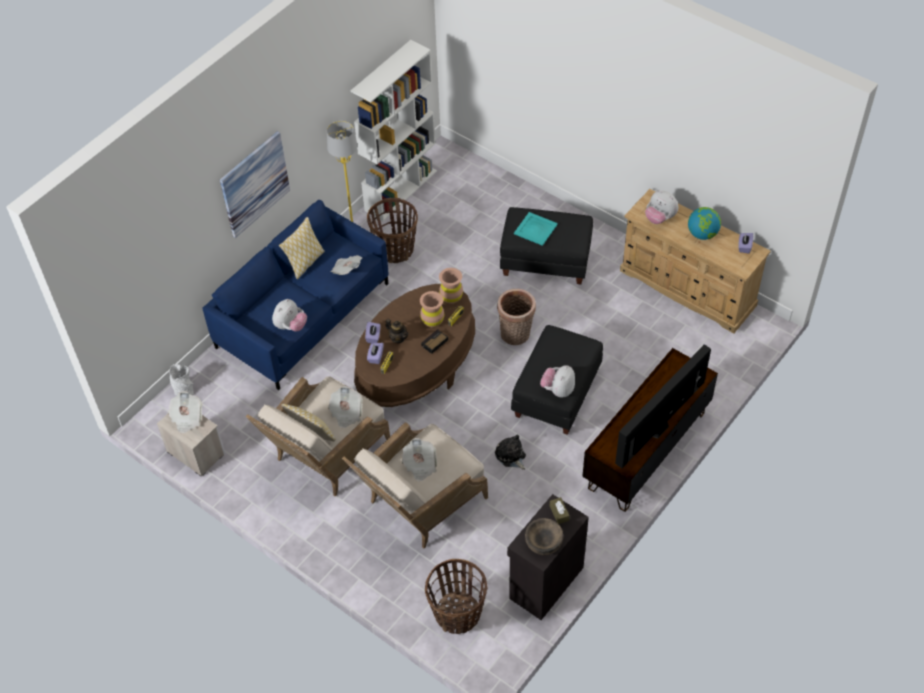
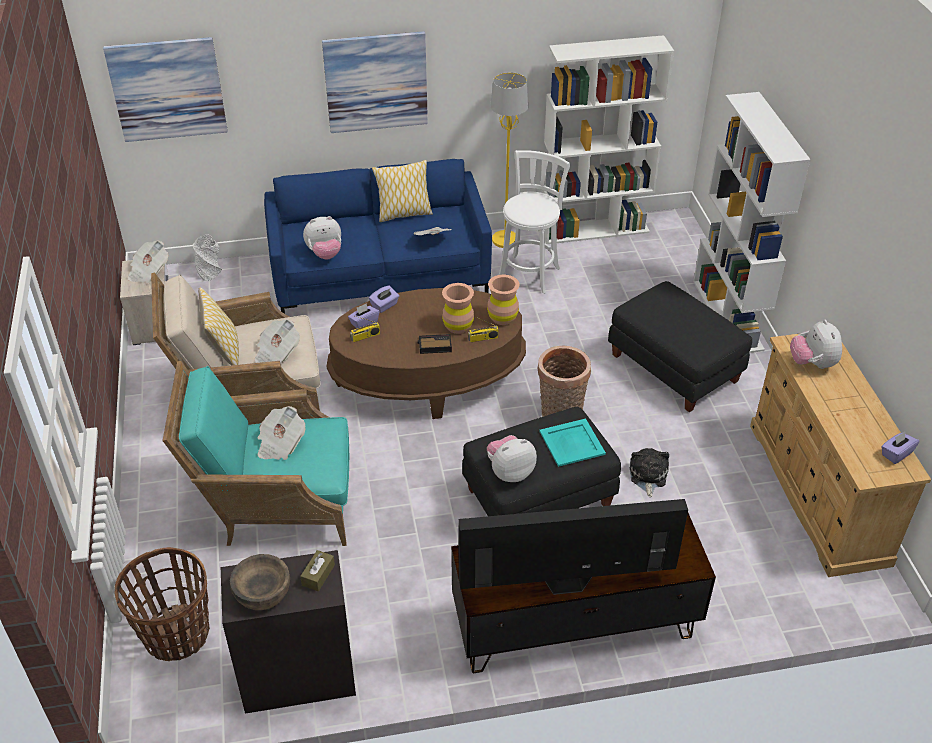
camera: 40 degrees right, 10 degrees down
beige armchair [342,422,488,549] -> turquoise armchair [162,361,349,546]
basket [367,198,418,263] -> white stool [499,150,570,294]
teapot [385,319,409,343] -> none
plush toy [495,435,526,470] -> plush toy moved to [630,448,669,497]
turquoise tray [514,212,558,246] -> turquoise tray moved to [539,419,606,467]
globe [688,207,721,240] -> none
none -> picture [103,37,228,142]
none -> white bookcase [693,92,811,353]

